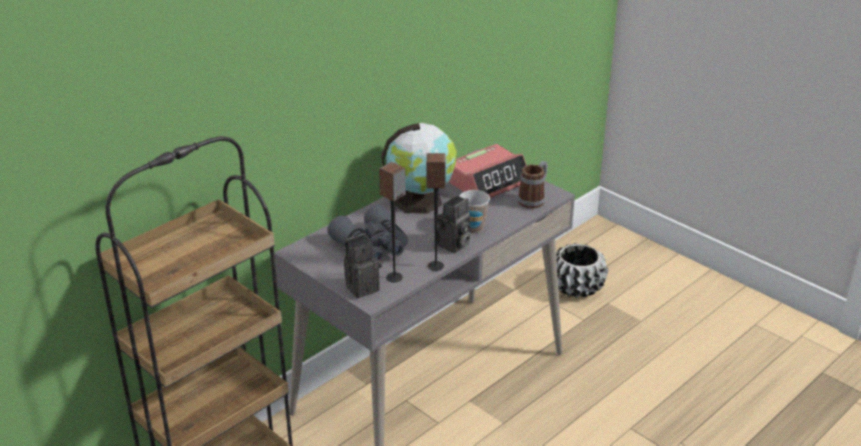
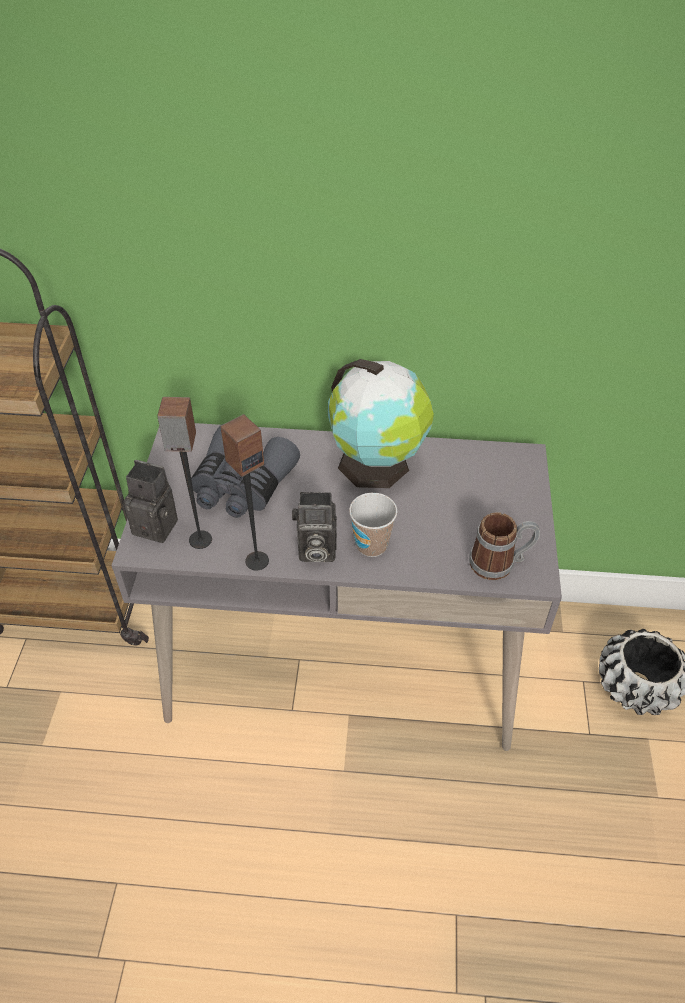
camera: 50 degrees right, 15 degrees up
alarm clock [449,144,526,198] -> none

